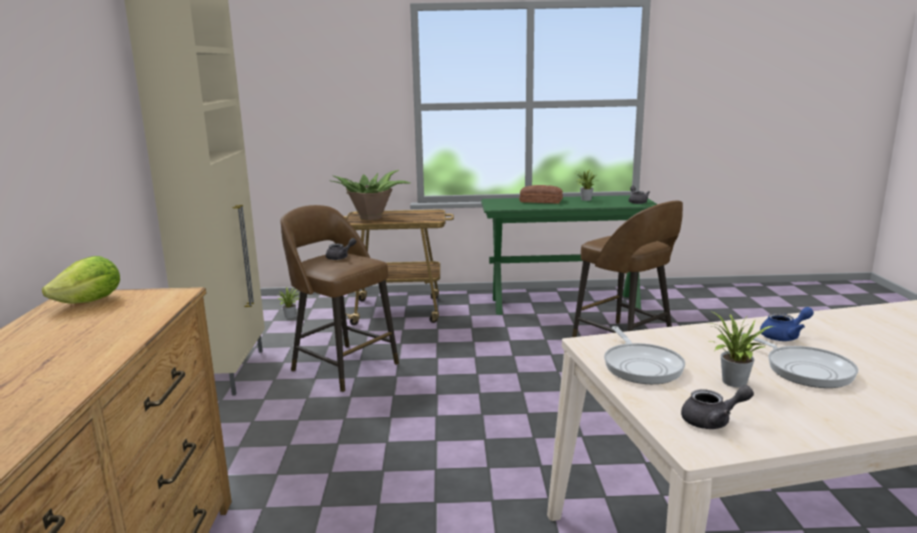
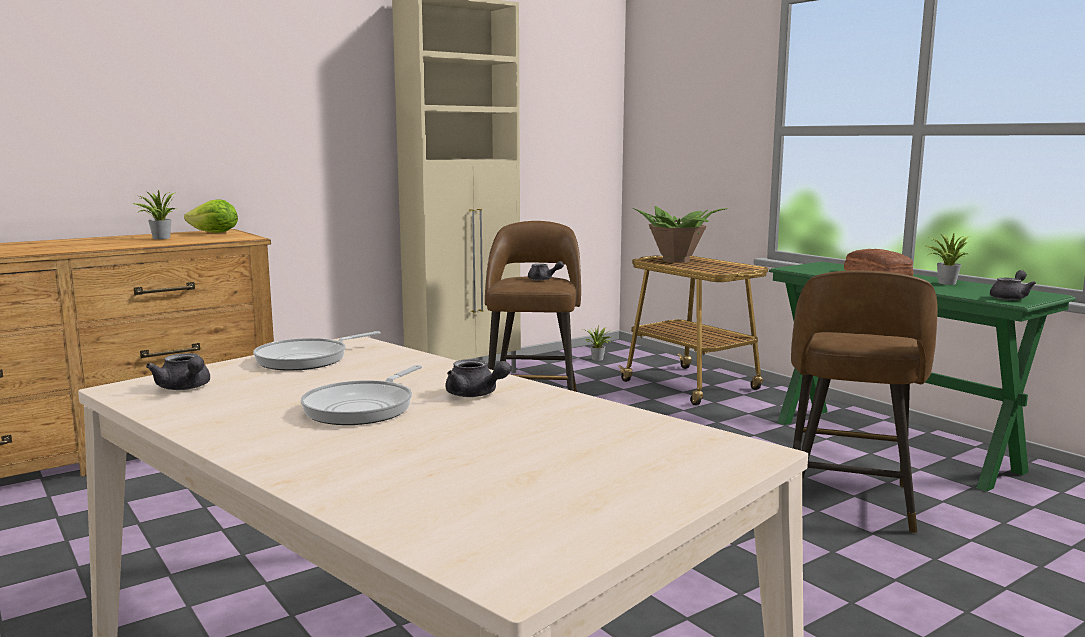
camera: 55 degrees right, 5 degrees down
potted plant [708,312,773,387] -> potted plant moved to [132,190,176,239]
blue teapot [760,307,814,341] -> grey teapot [445,359,511,397]

